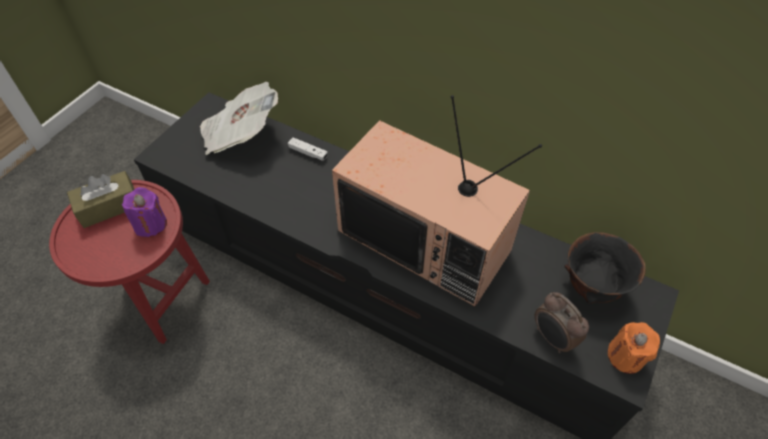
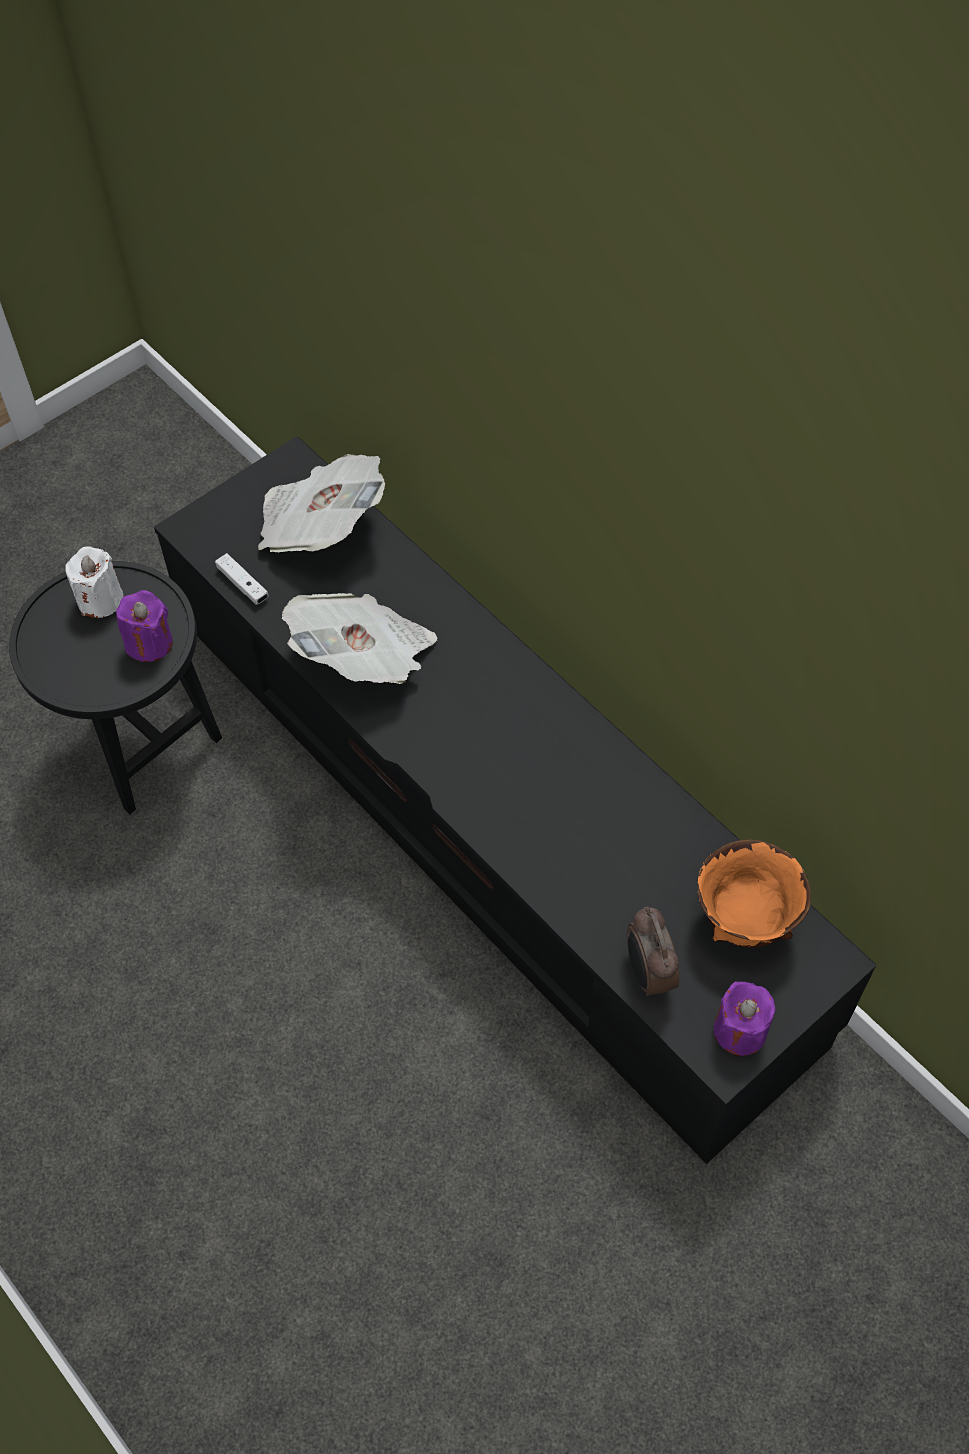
camera: 20 degrees right, 5 degrees up
red side table [49,180,210,344] -> black side table [9,561,222,814]
brown tissue box [67,171,135,228] -> white candle [65,547,124,618]
white game controller [288,137,328,161] -> white game controller moved to [215,553,269,605]
television [332,95,542,306] -> none
black bowl [565,232,646,304] -> orange bowl [697,839,811,948]
orange candle [608,322,660,374] -> purple candle [714,981,775,1056]
none -> newspaper [282,593,438,684]

